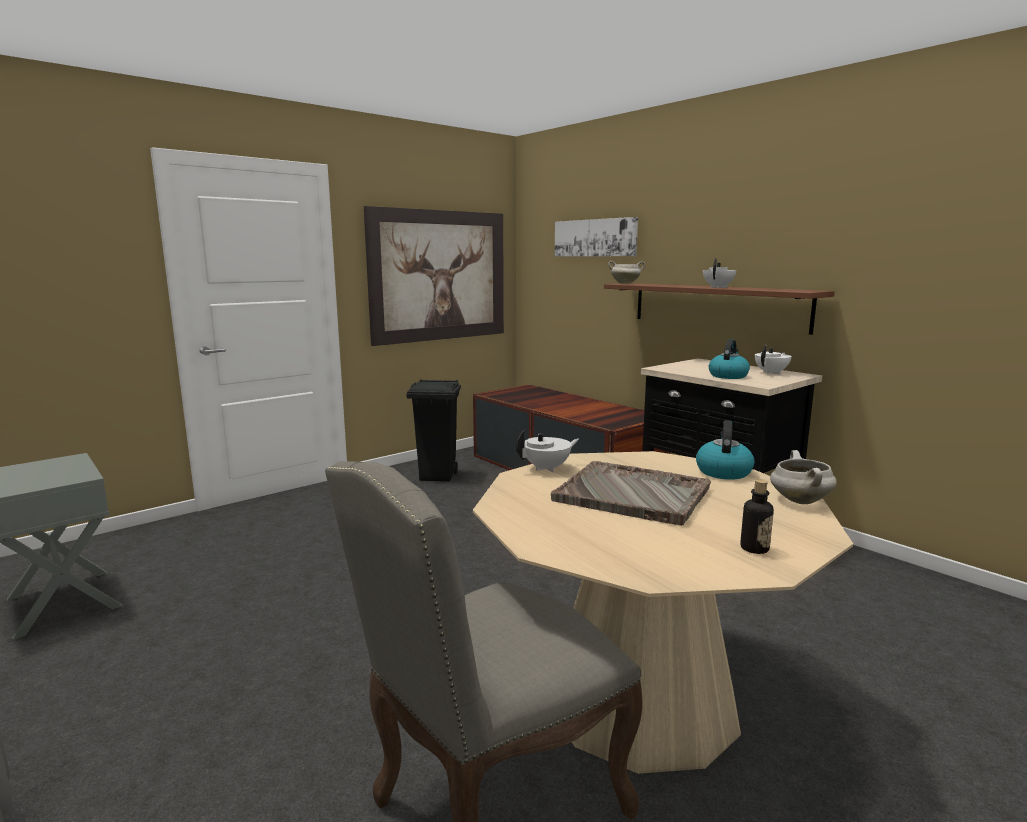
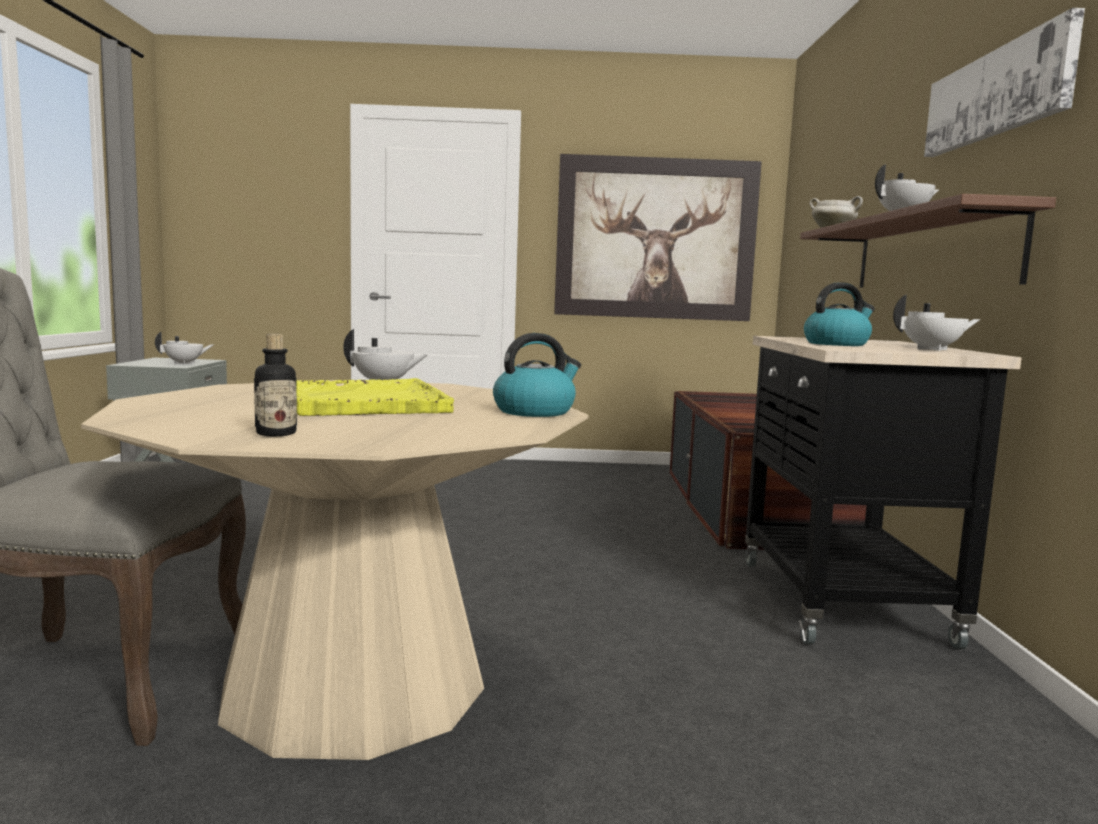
camera: 40 degrees right, 5 degrees down
black trash can [407,379,461,482] -> none
grey tray [551,461,711,526] -> yellow tray [296,378,454,416]
picture [555,217,638,256] -> picture moved to [924,8,1085,157]
white cooking pot [770,450,837,504] -> none
none -> white teapot [155,332,213,365]

